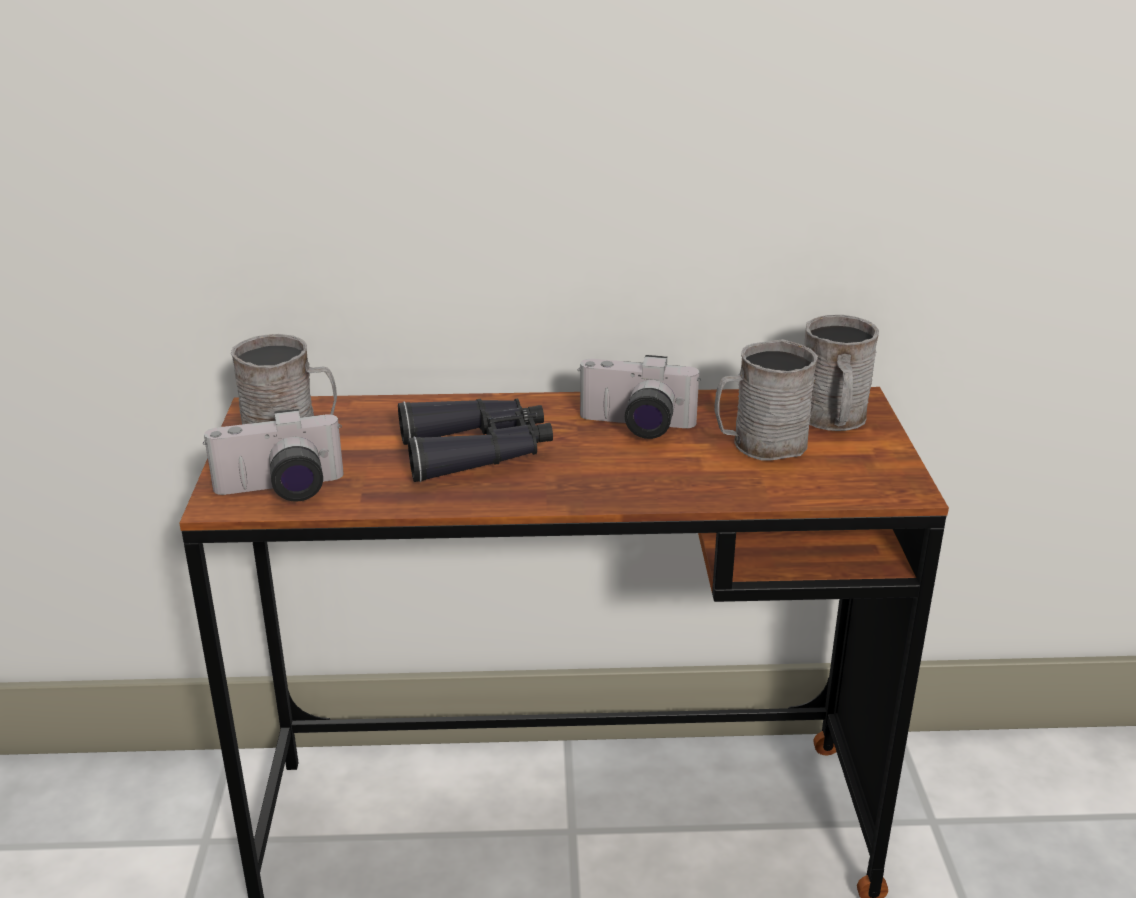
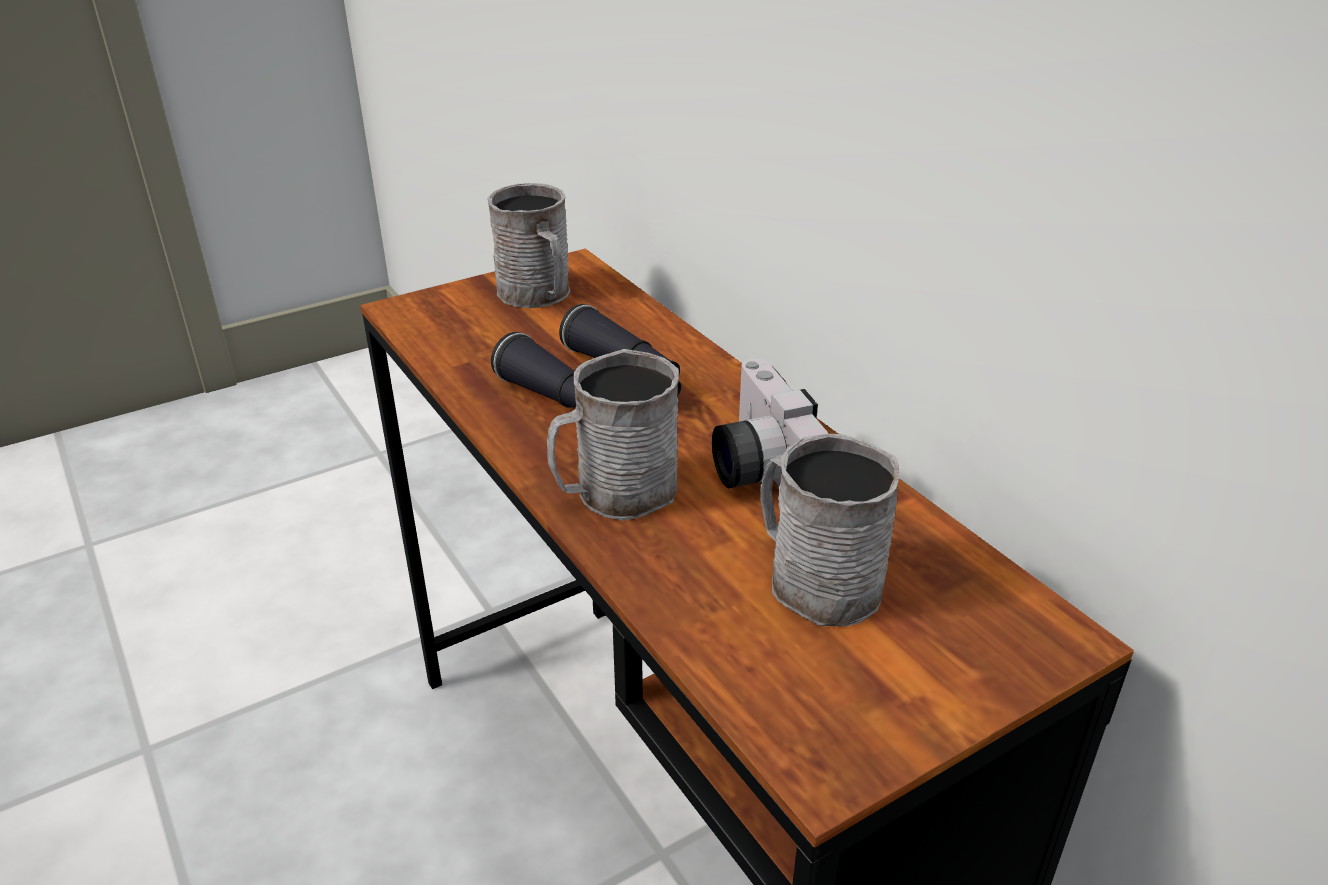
camera: 60 degrees right, 5 degrees up
camera [203,409,344,502] -> none
grey mug [804,315,879,431] -> grey mug moved to [547,349,679,521]

